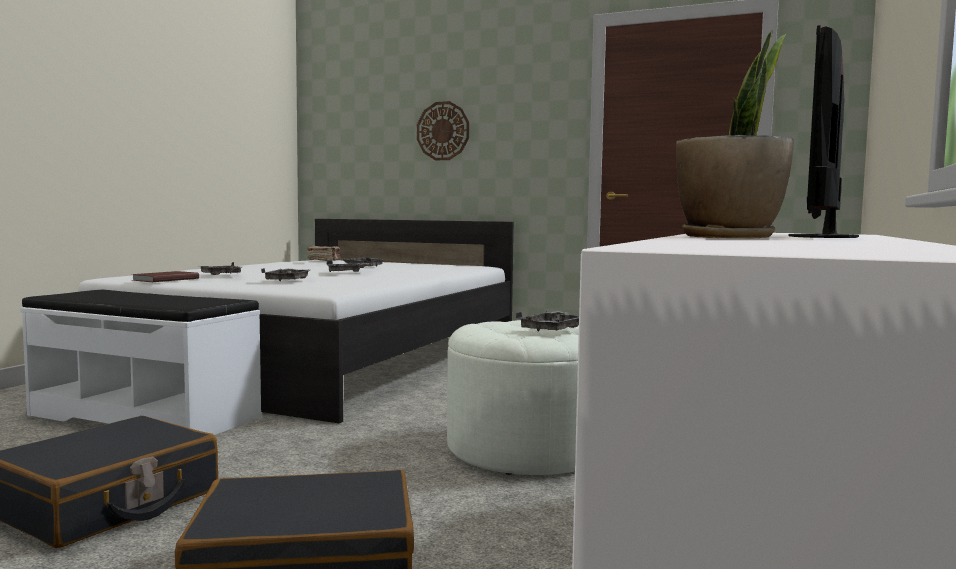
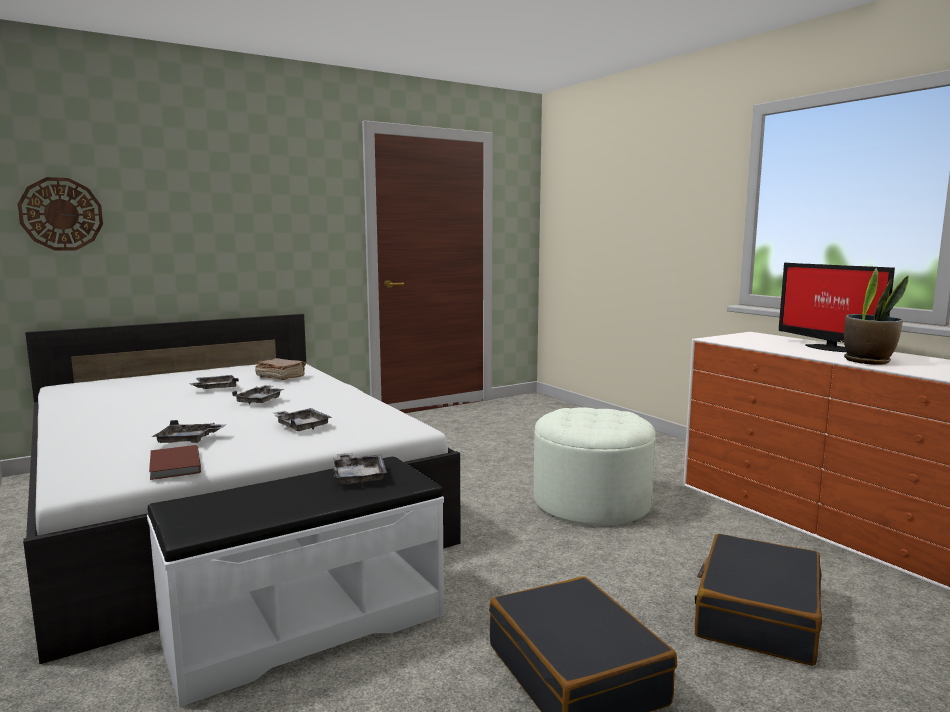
camera: 55 degrees left, 5 degrees up
brown book [307,246,341,261] -> brown book moved to [255,358,306,380]
wall clock [417,101,469,160] -> wall clock moved to [18,177,103,251]
grey tray [516,311,579,331] -> grey tray moved to [333,453,387,485]

